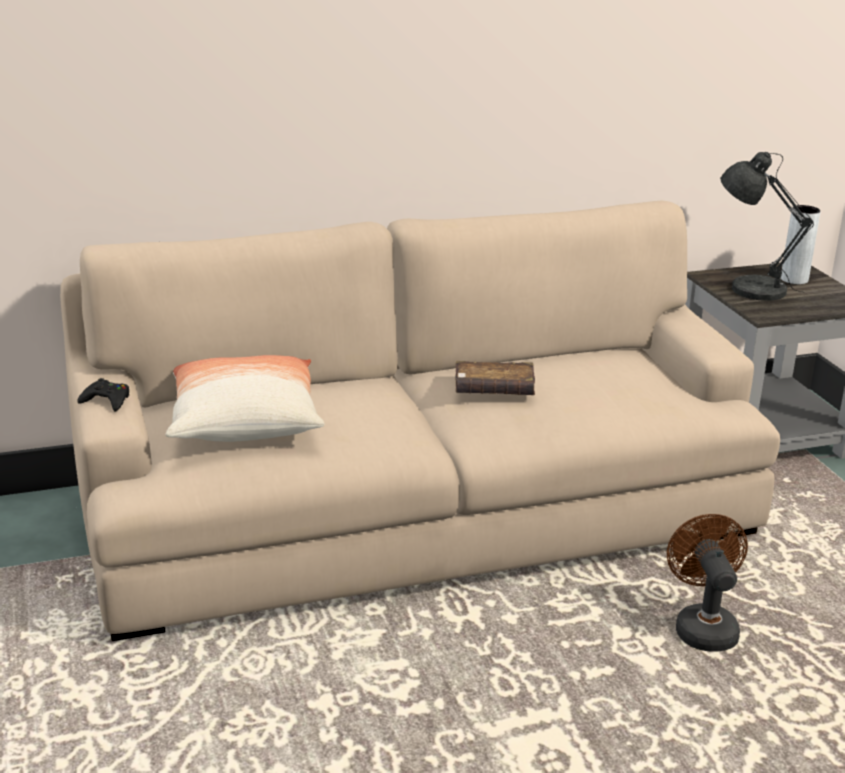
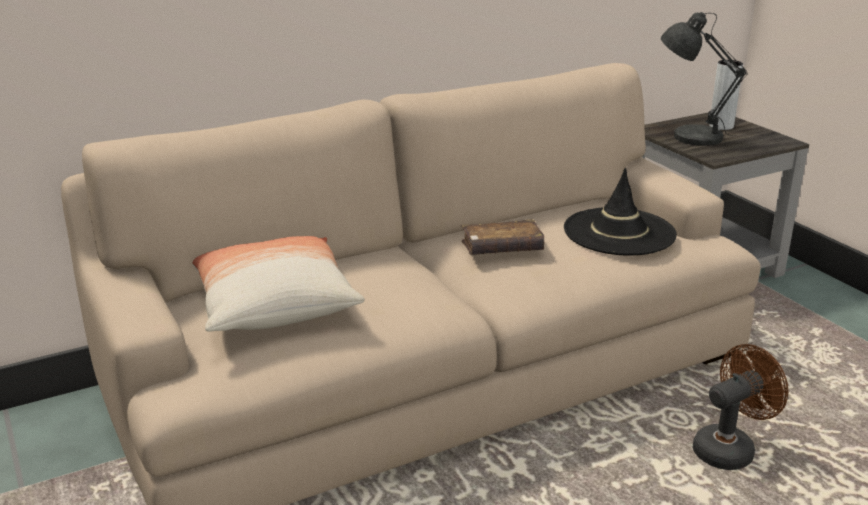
camera: 10 degrees left, 0 degrees up
black game controller [77,378,129,412] -> none
brown fan [667,514,748,652] -> brown fan turned 75 degrees clockwise [693,344,788,470]
none -> black hat [564,168,677,256]

